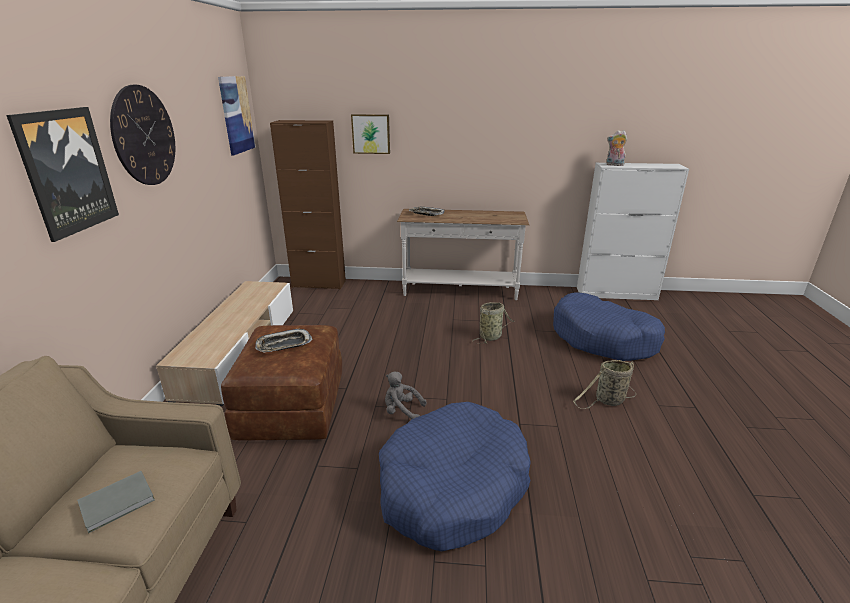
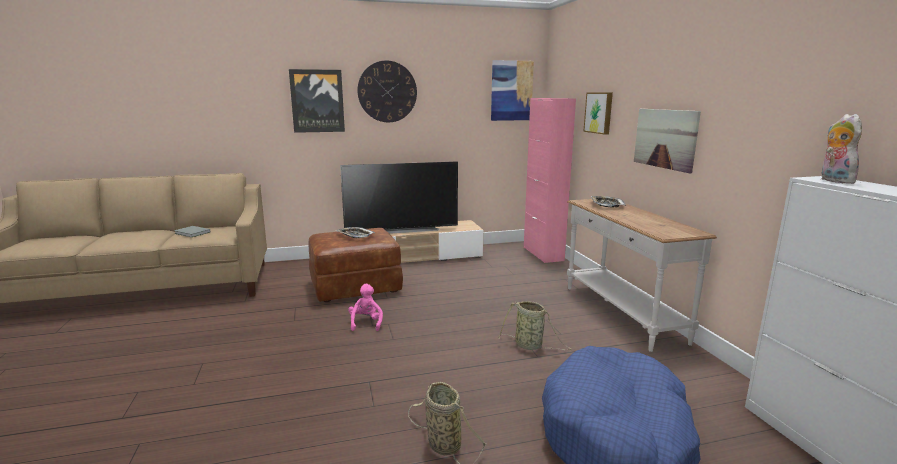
camera: 70 degrees right, 10 degrees down
brown cabinet [270,120,346,290] -> pink cabinet [524,98,576,263]
blue dog bed [379,402,531,551] -> none
grey plush toy [385,371,426,419] -> pink plush toy [348,284,383,331]
none -> television [340,161,458,234]
none -> picture [634,109,701,173]

